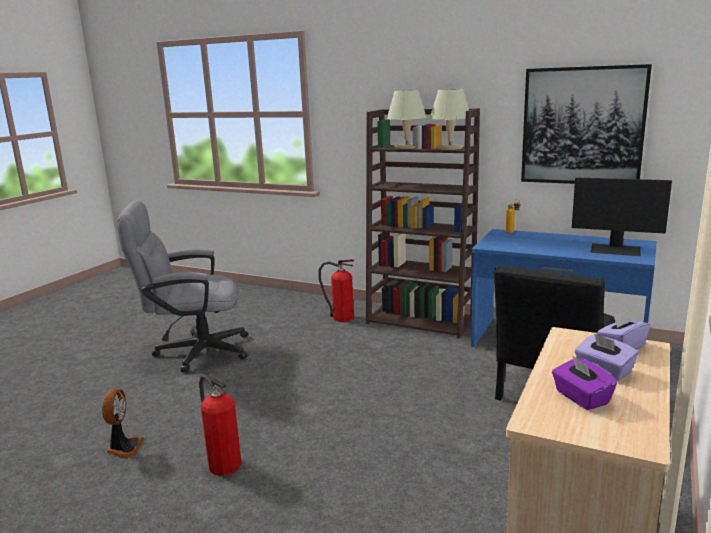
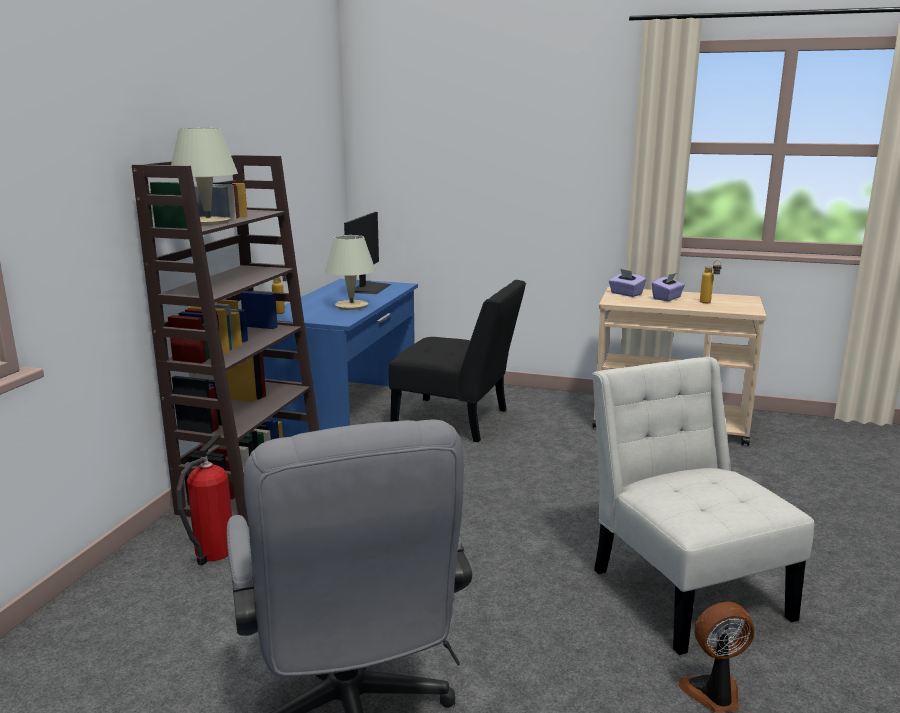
camera: 100 degrees left, 0 degrees up
fire extinguisher [199,374,242,475] -> white chair [592,357,814,655]
beige table lamp [430,89,469,150] -> beige table lamp moved to [325,235,376,310]
picture [521,64,652,184] -> none
purple tissue box [552,355,617,410] -> bottle [700,260,722,303]

